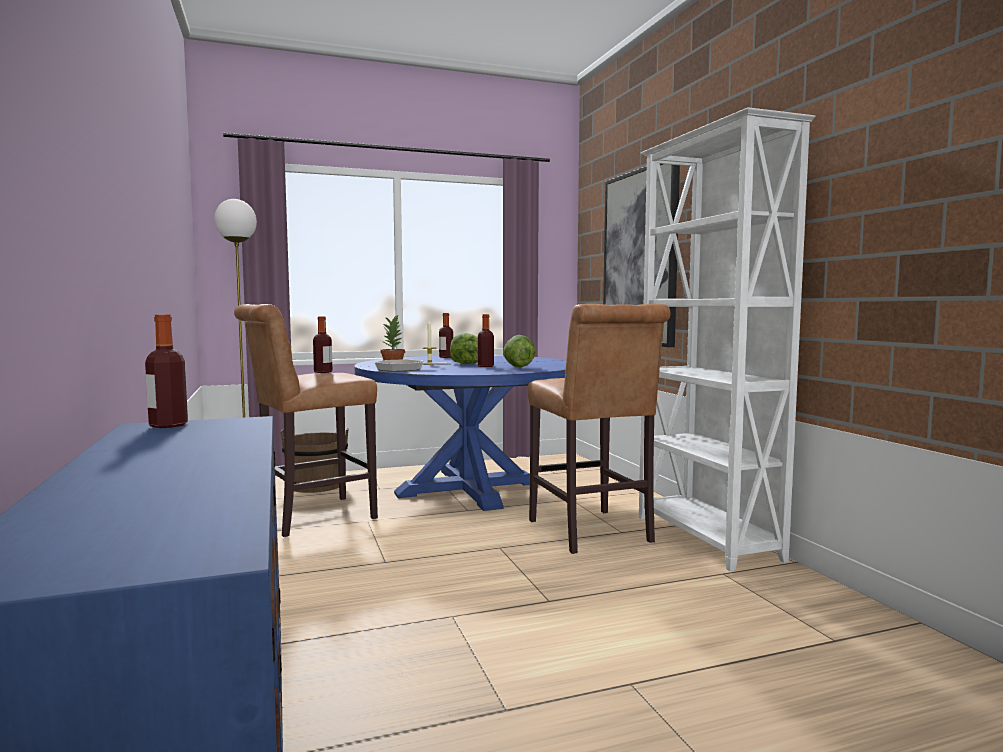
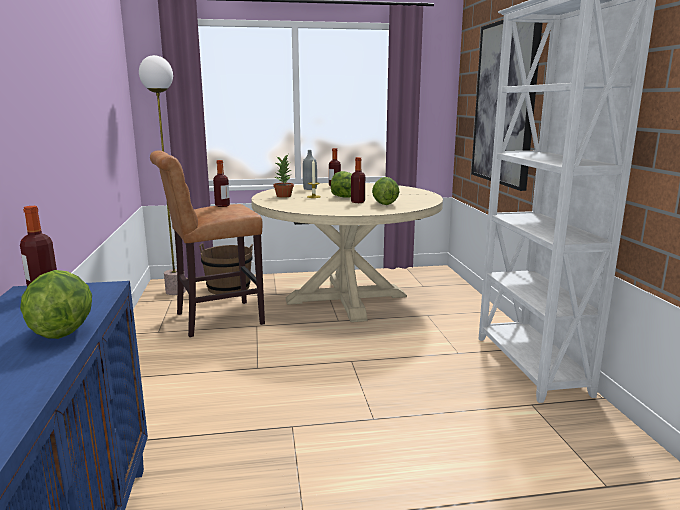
camera: 10 degrees right, 10 degrees up
blue dining table [354,355,566,511] -> beige dining table [251,183,443,322]
frying pan [374,359,451,372] -> none
brown stool [528,304,671,554] -> none
none -> lettuce [20,270,92,339]
none -> grey bottle [303,150,317,190]

